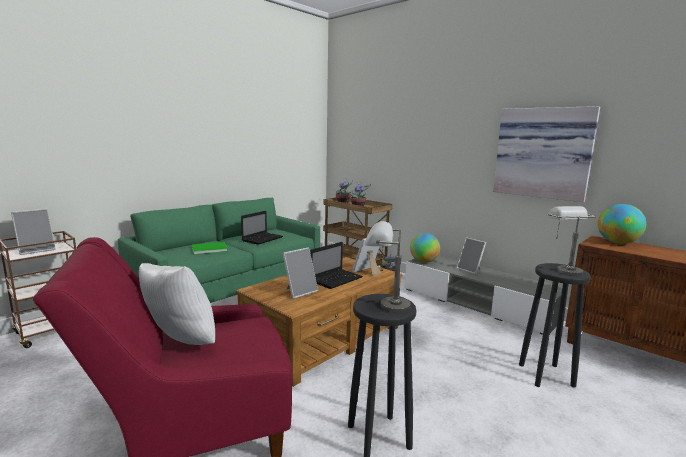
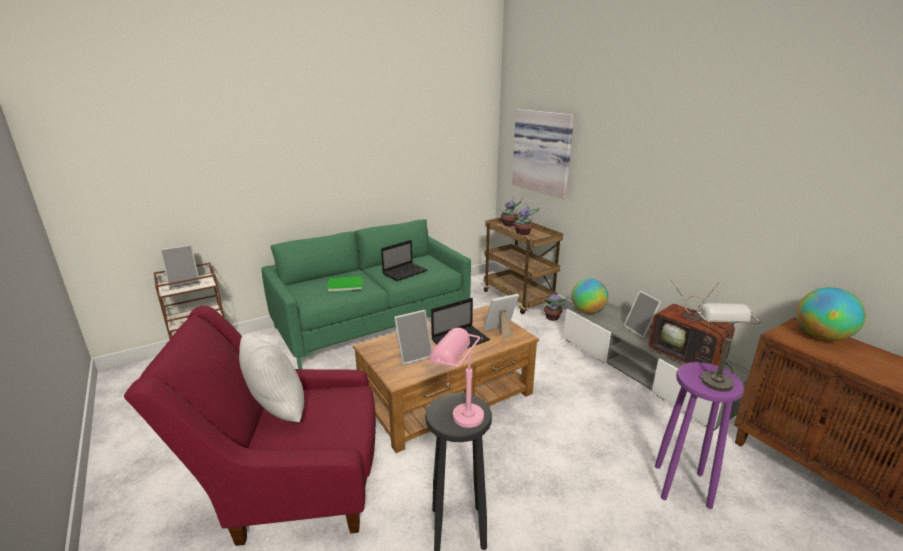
camera: 15 degrees right, 10 degrees up
grey table lamp [365,221,411,313] -> pink table lamp [428,328,484,428]
picture [493,106,600,202] -> picture moved to [512,109,574,199]
black stool [519,263,591,388] -> purple stool [655,362,744,509]
none -> television [649,280,735,374]

